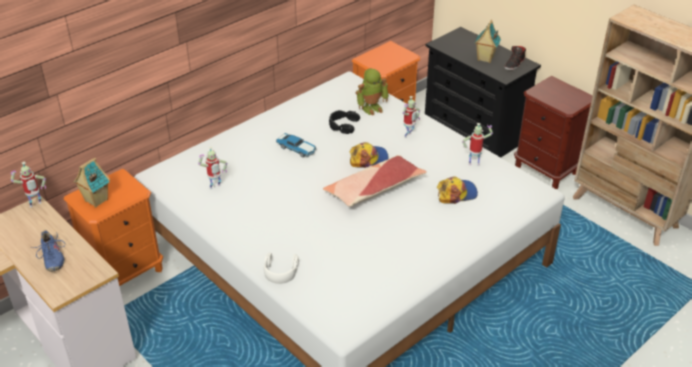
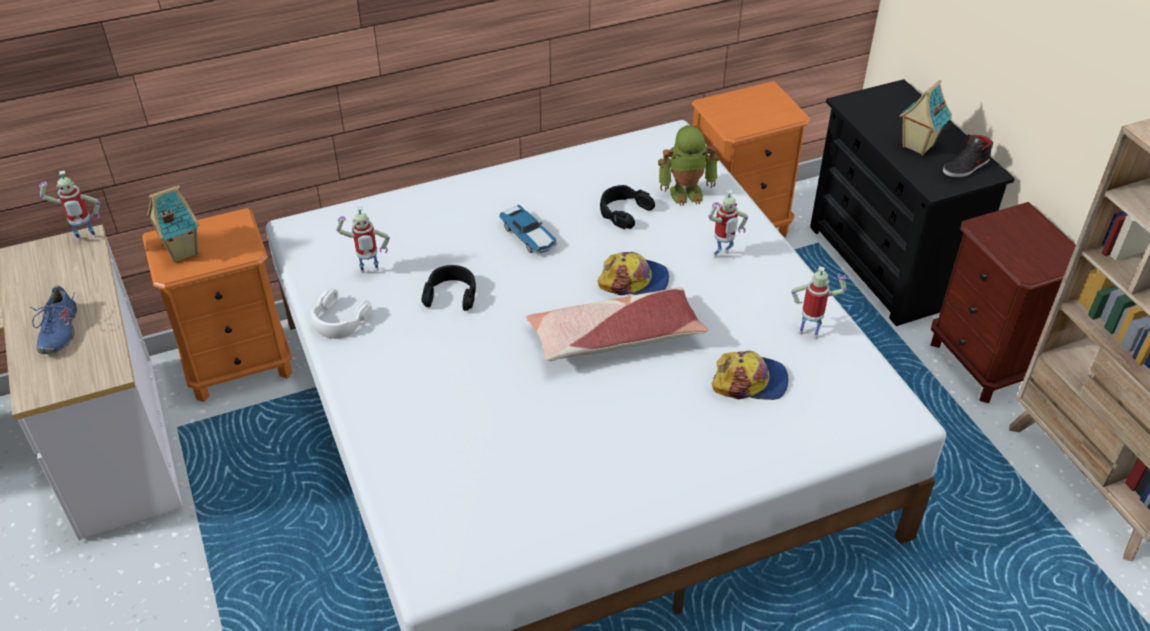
camera: 20 degrees right, 5 degrees up
white headphones [264,253,299,284] -> white headphones moved to [311,288,372,339]
none -> black headphones [422,265,476,311]

